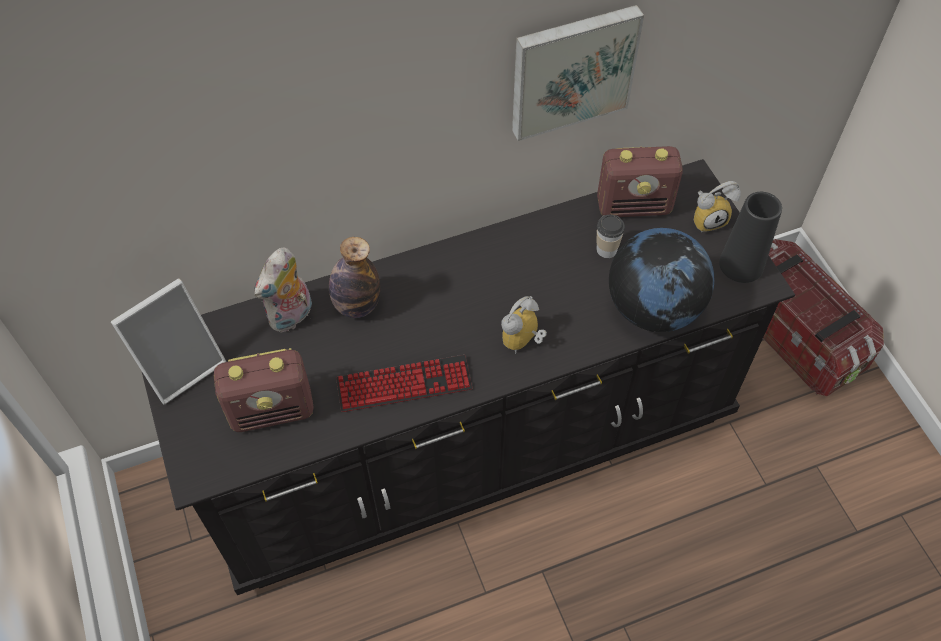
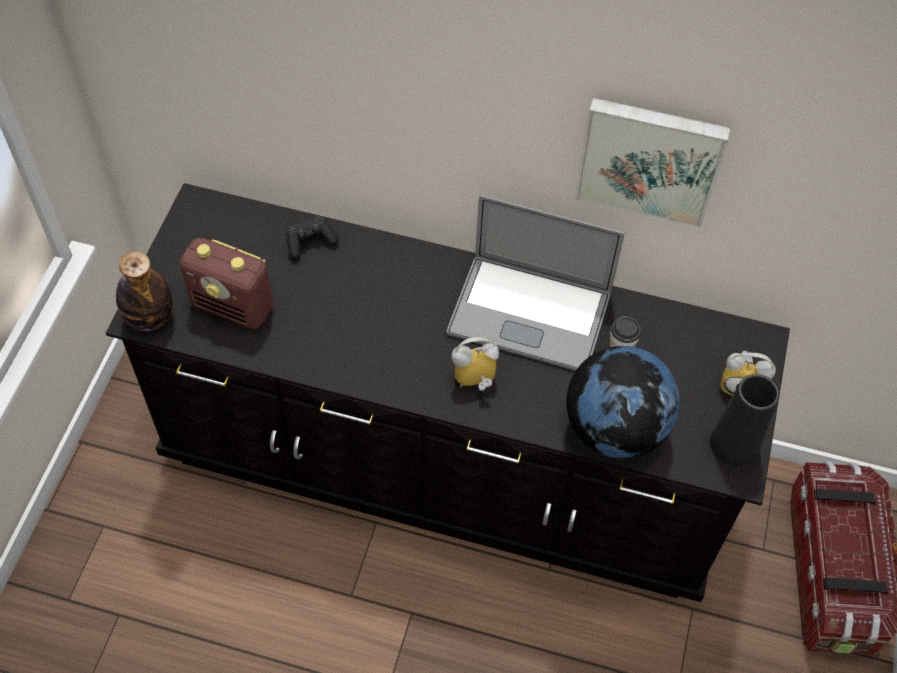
camera: 35 degrees right, 0 degrees up
picture frame [111,279,226,404] -> none
plush toy [254,248,312,333] -> black game controller [286,216,339,260]
bottle [329,237,381,318] -> bottle moved to [116,251,173,331]
keyboard [336,355,472,412] -> none
radio [597,146,683,217] -> none
none -> laptop [447,195,624,371]

